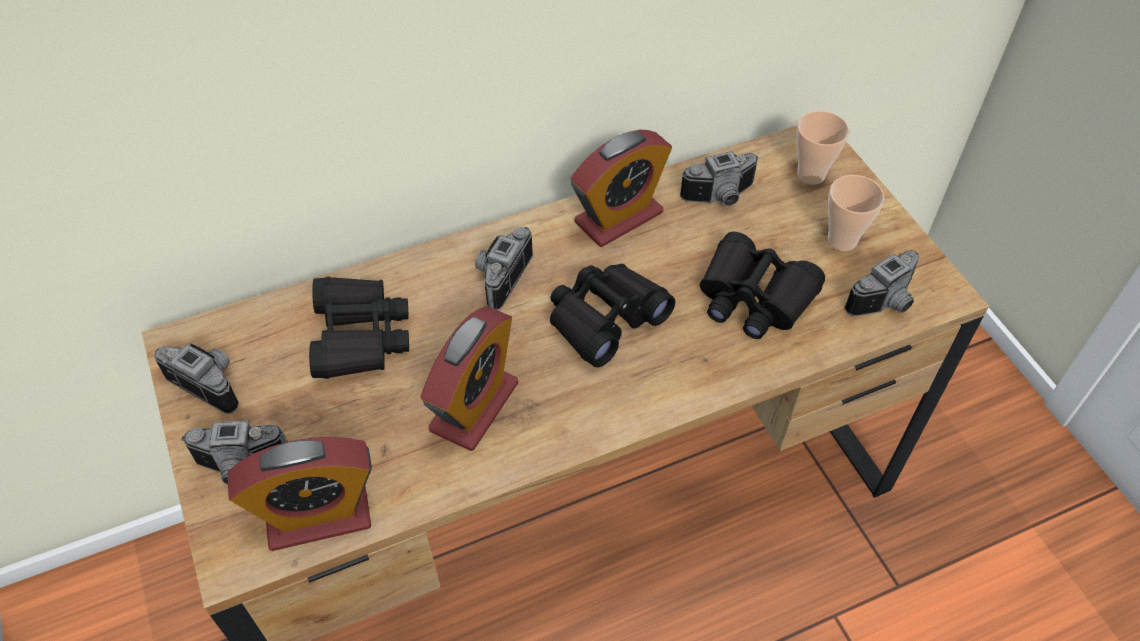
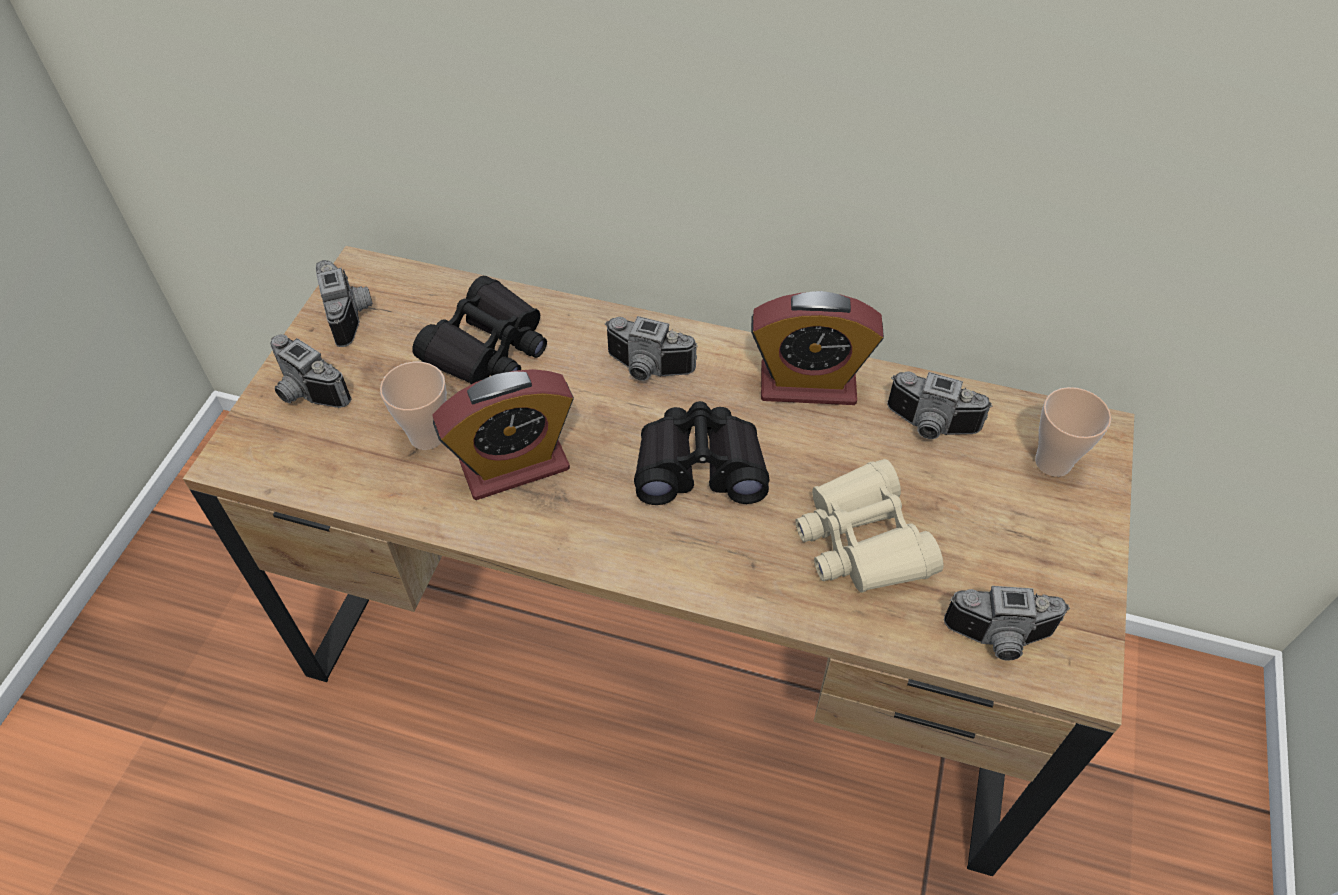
camera: 40 degrees right, 0 degrees up
alarm clock [227,437,372,551] -> none
camera [475,227,533,310] -> camera turned 135 degrees counterclockwise [605,316,698,381]
black binoculars [700,232,825,339] -> beige binoculars [795,459,944,593]
cup [828,175,885,251] -> cup moved to [380,362,447,450]

